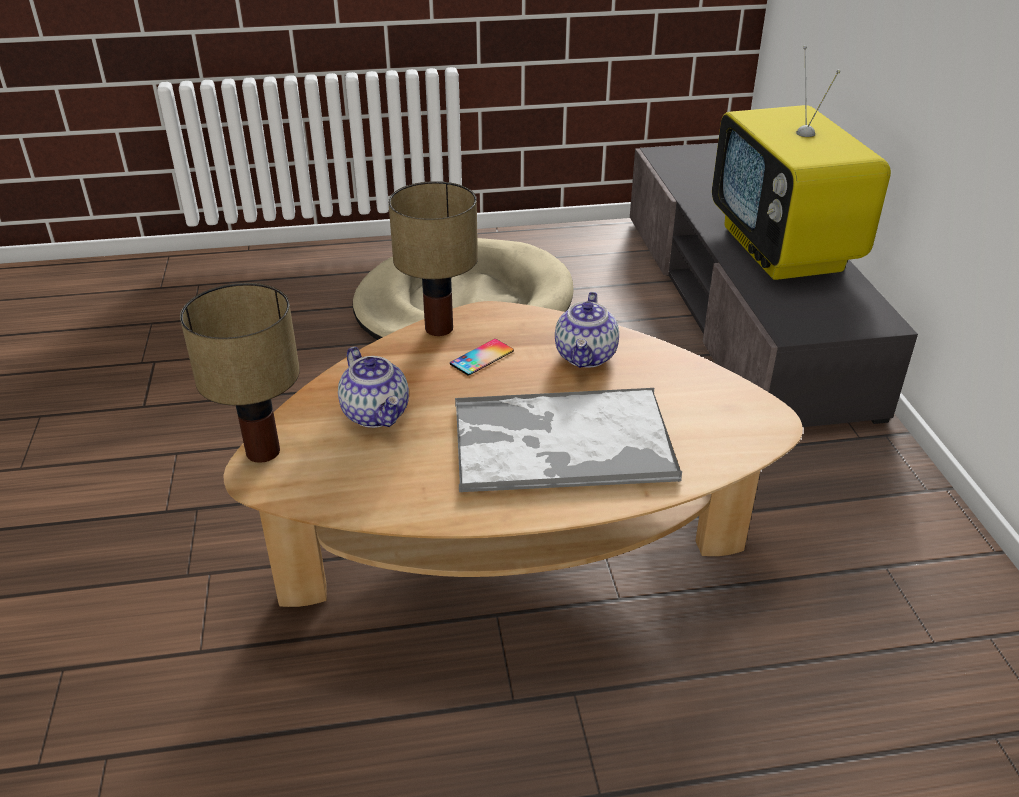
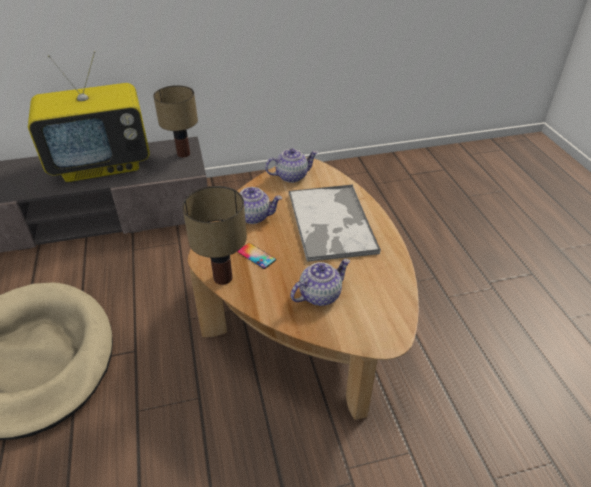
camera: 95 degrees left, 5 degrees up
table lamp [180,283,300,463] -> table lamp moved to [153,85,198,158]
none -> teapot [265,148,318,183]

